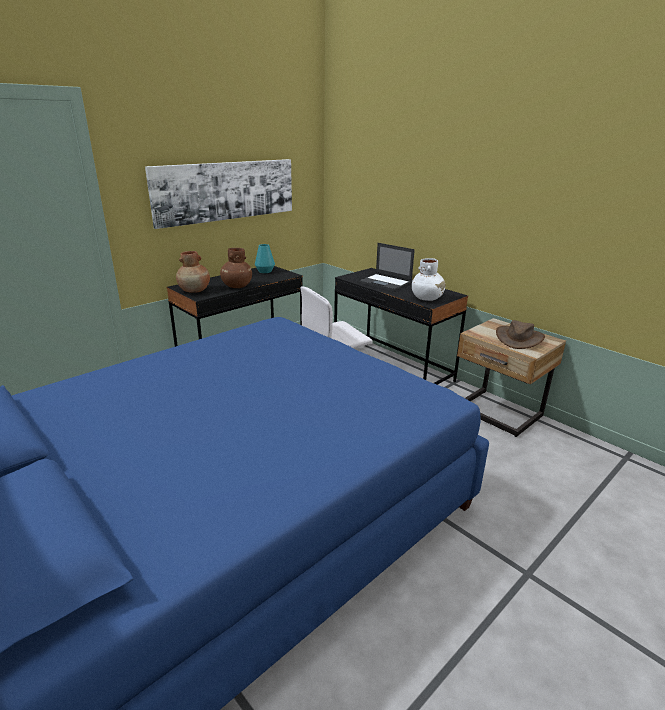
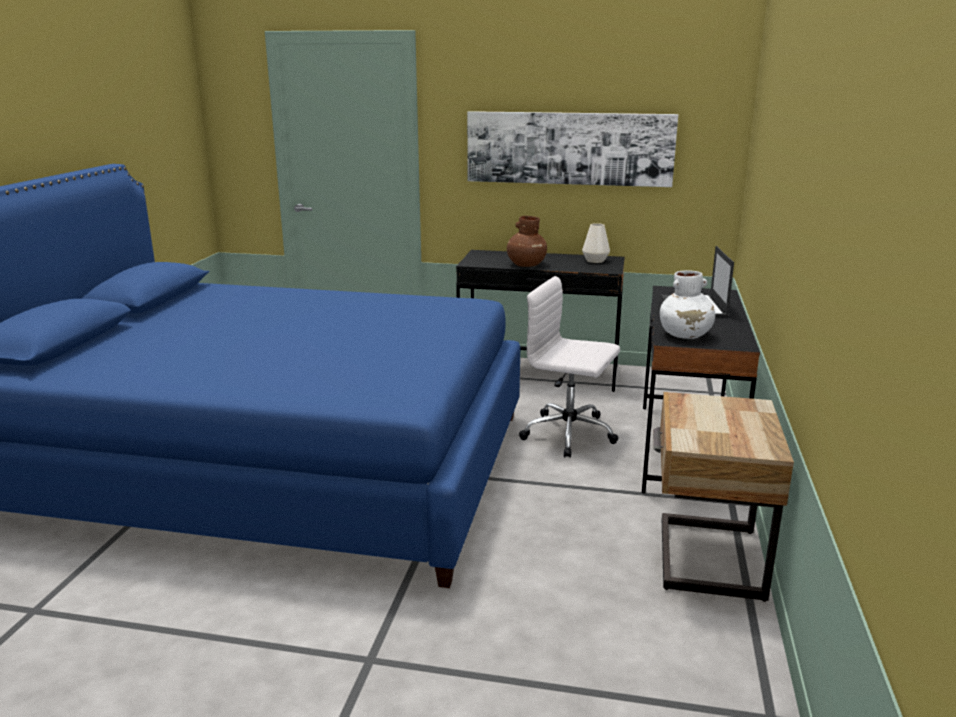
camera: 55 degrees right, 5 degrees down
brown vase [176,251,210,293] -> none
turquoise vase [255,244,275,273] -> white vase [582,223,610,263]
brown hat [496,320,545,349] -> none

